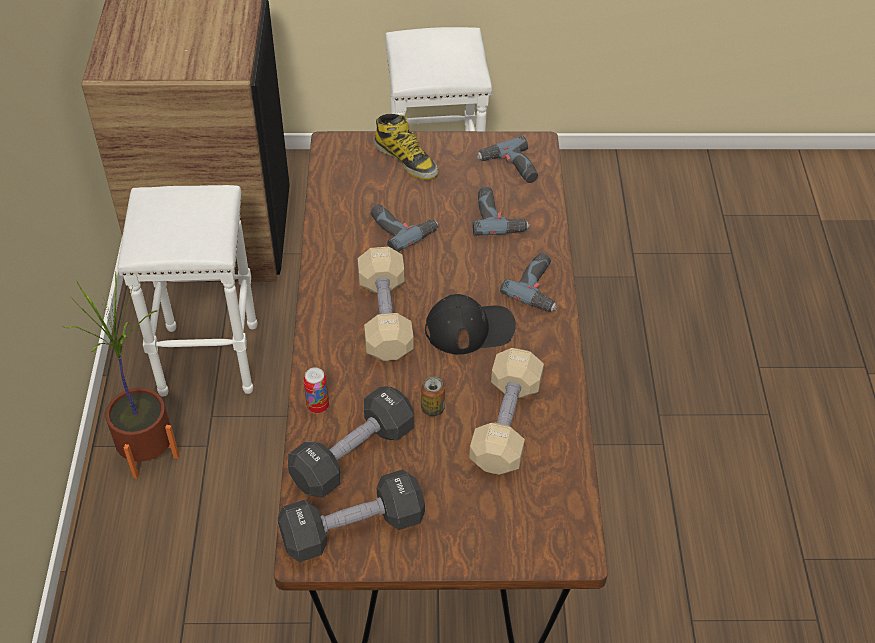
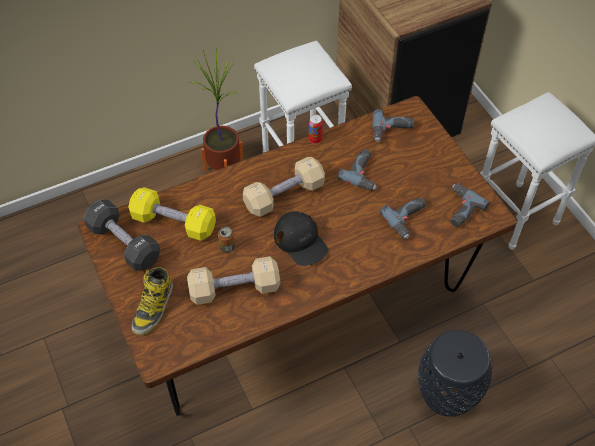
camera: 65 degrees right, 5 degrees up
black dumbbell [288,386,414,498] -> yellow dumbbell [128,187,216,241]
can [303,367,329,414] -> can moved to [309,114,323,144]
boot [374,114,439,180] -> boot moved to [132,267,173,335]
power drill [500,253,557,312] -> power drill moved to [372,109,414,142]
none -> black stool [418,330,492,417]

